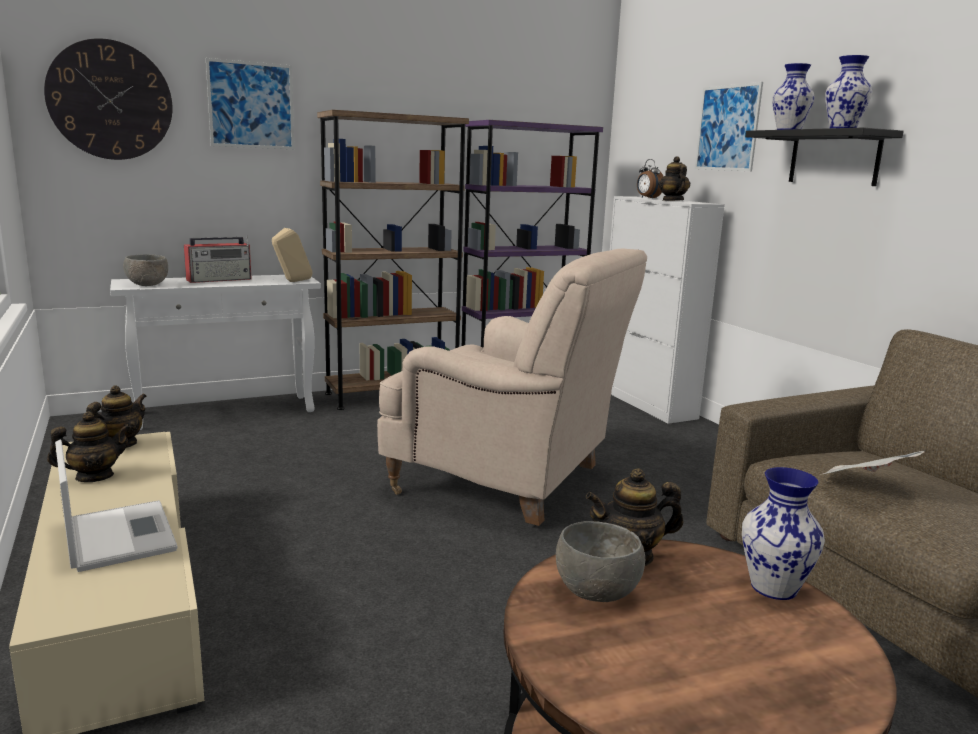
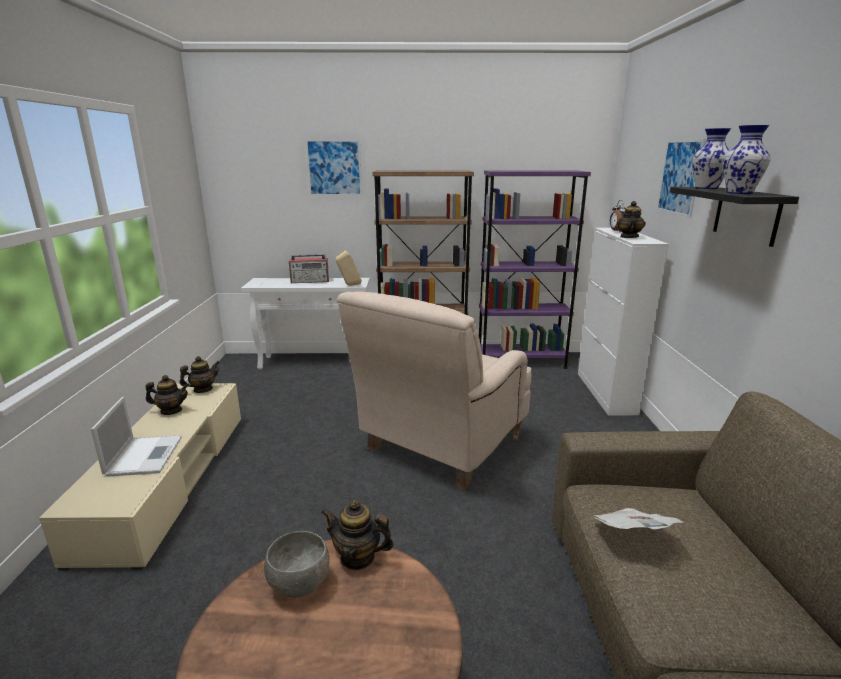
camera: 25 degrees right, 5 degrees up
wall clock [44,38,173,160] -> none
grey bowl [123,254,168,286] -> none
beige armchair [377,249,647,526] -> beige armchair turned 75 degrees clockwise [337,291,531,489]
vase [742,467,825,600] -> none

